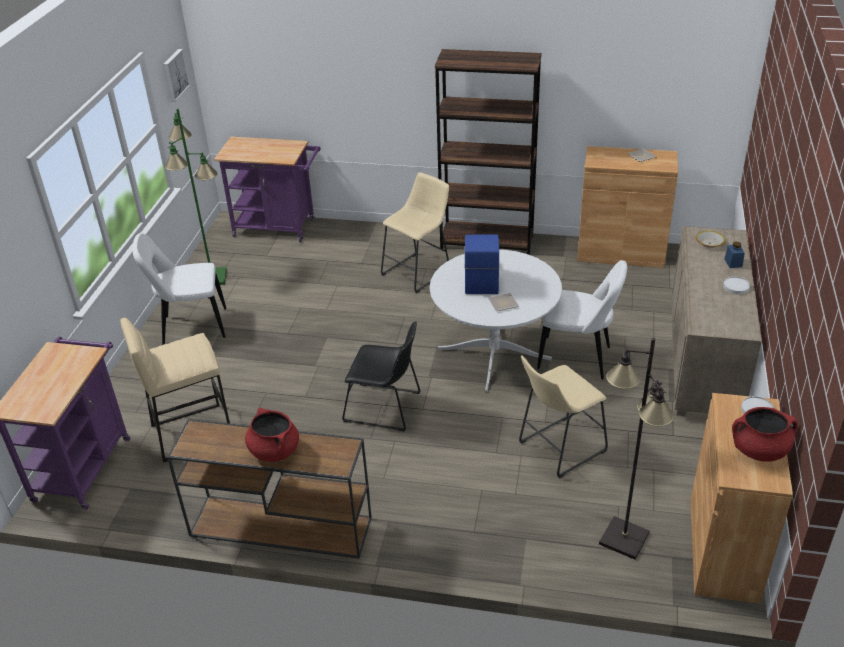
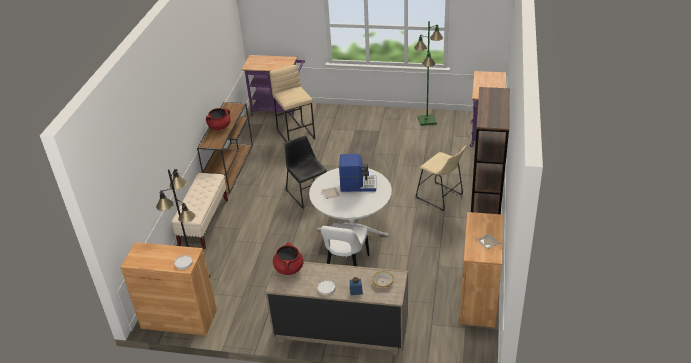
camera: 90 degrees right, 0 degrees up
white chair [132,233,226,344] -> none
picture [163,49,190,102] -> none
black chair [342,322,421,432] -> black chair turned 135 degrees clockwise [284,136,327,209]
beige stool [519,355,608,478] -> none
red cooking pot [732,407,797,462] -> red cooking pot moved to [273,242,304,275]
none -> beige bench [171,173,228,249]

